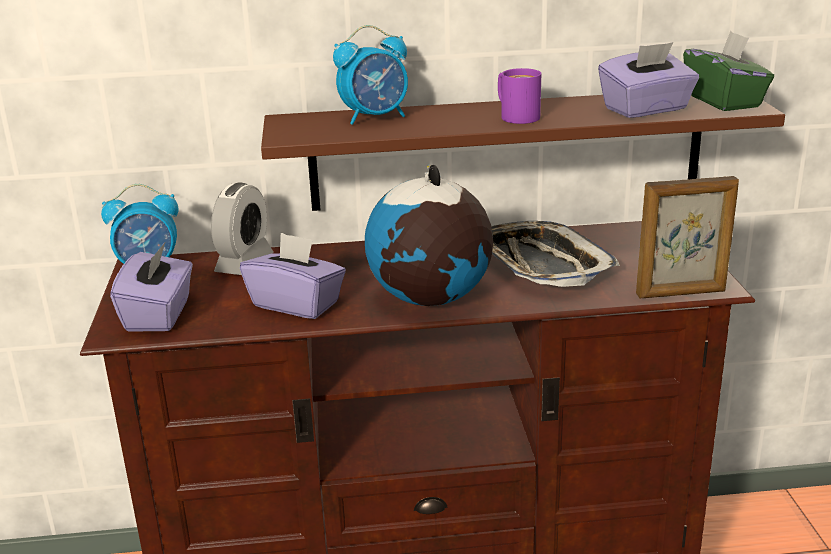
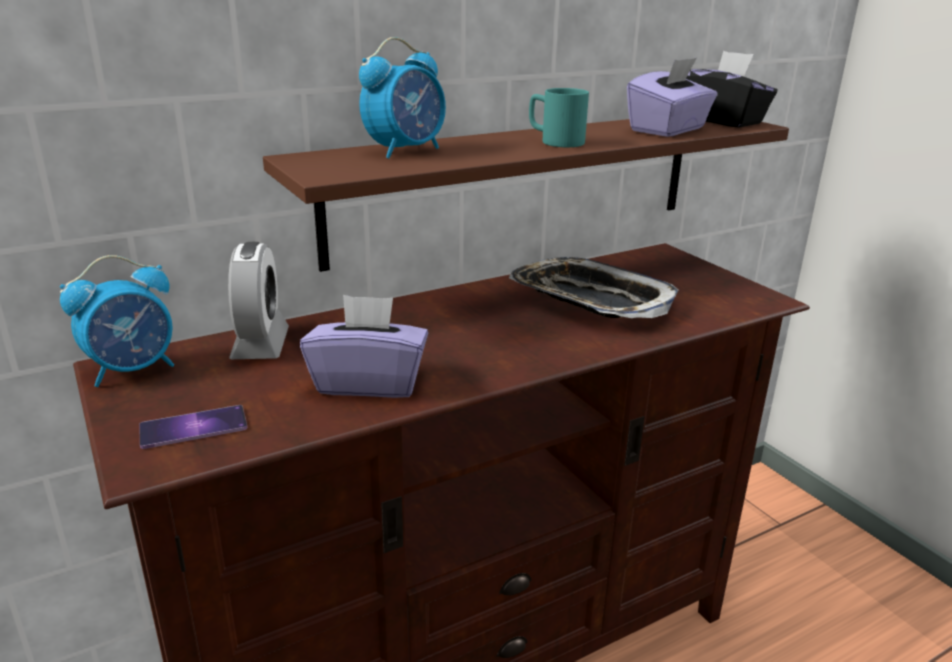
camera: 25 degrees left, 0 degrees up
purple tissue box [110,243,193,332] -> phone [140,405,248,449]
globe [365,164,493,306] -> none
purple mug [498,68,541,124] -> turquoise mug [529,88,589,147]
picture frame [636,176,739,298] -> none
green tissue box [683,31,774,111] -> black tissue box [686,51,777,128]

